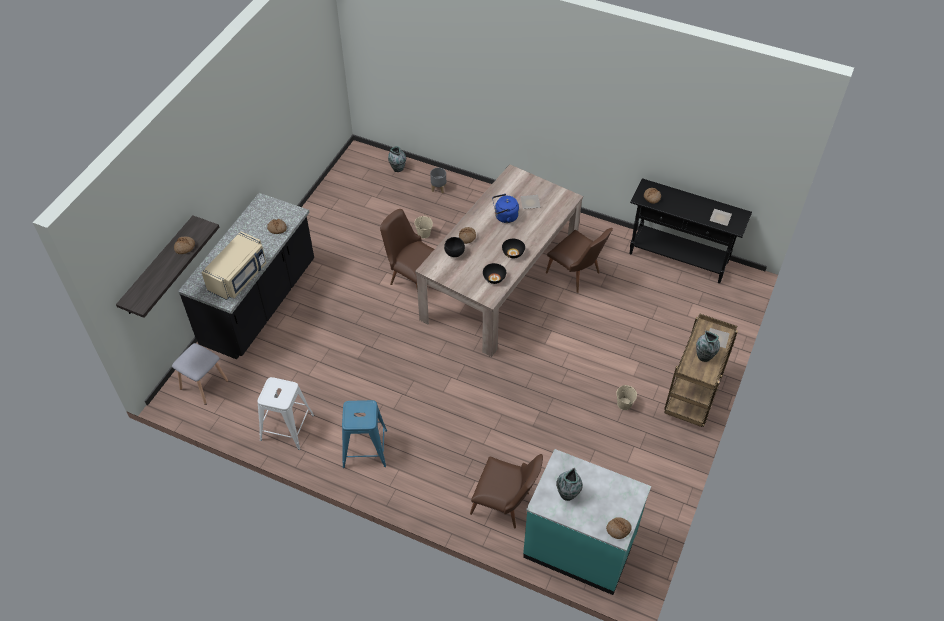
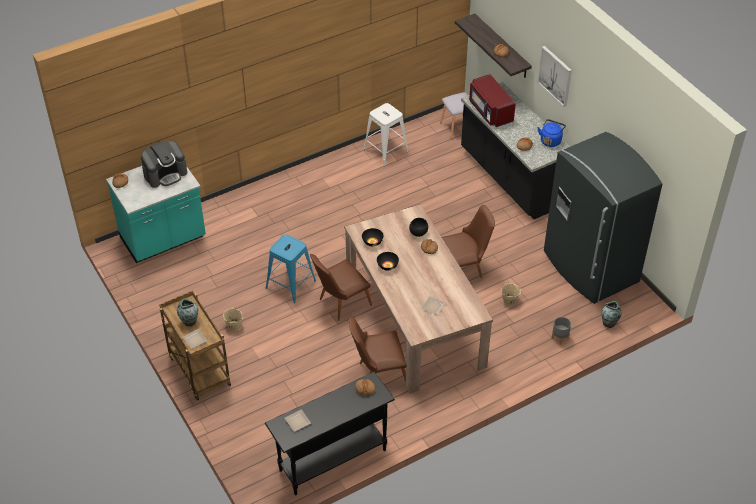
camera: 125 degrees right, 5 degrees down
beige microwave [201,231,266,300] -> red microwave [469,74,516,127]
blue stool [342,400,387,468] -> blue stool moved to [266,234,316,303]
brown chair [470,454,543,528] -> brown chair moved to [310,254,372,321]
blue kettle [492,194,519,223] -> blue kettle moved to [537,119,566,147]
vase [556,468,583,501] -> coffee machine [141,140,187,188]
none -> picture [537,46,572,107]
none -> grey fridge [544,132,662,304]

